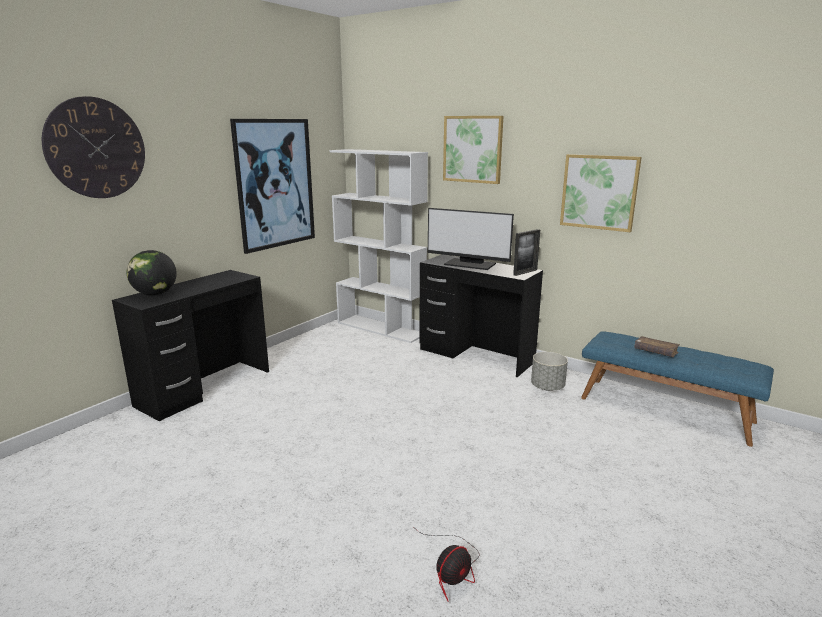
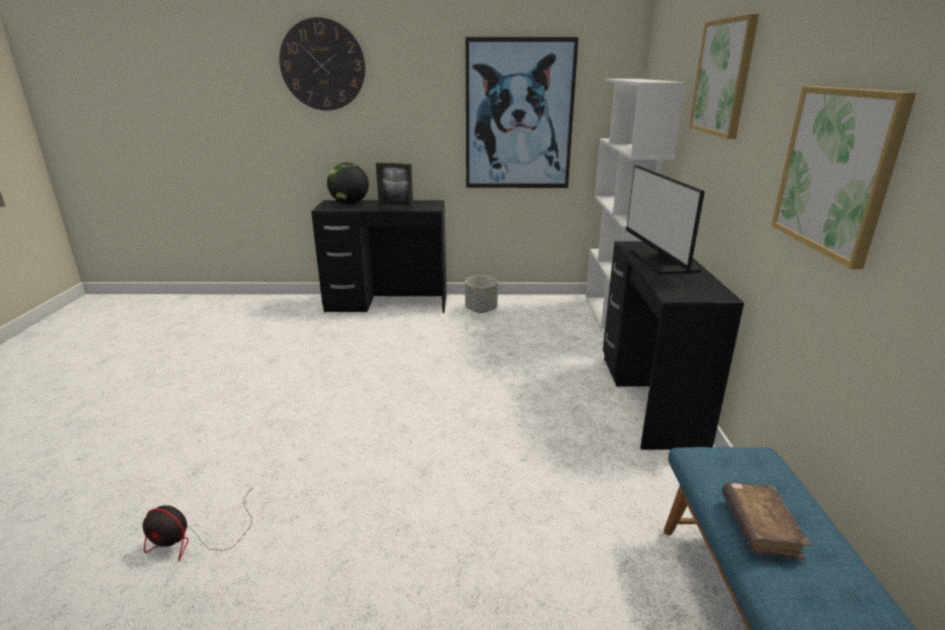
camera: 55 degrees right, 5 degrees up
picture frame [513,229,540,276] -> picture frame moved to [376,162,413,210]
grey planter [531,352,568,391] -> grey planter moved to [465,276,498,313]

